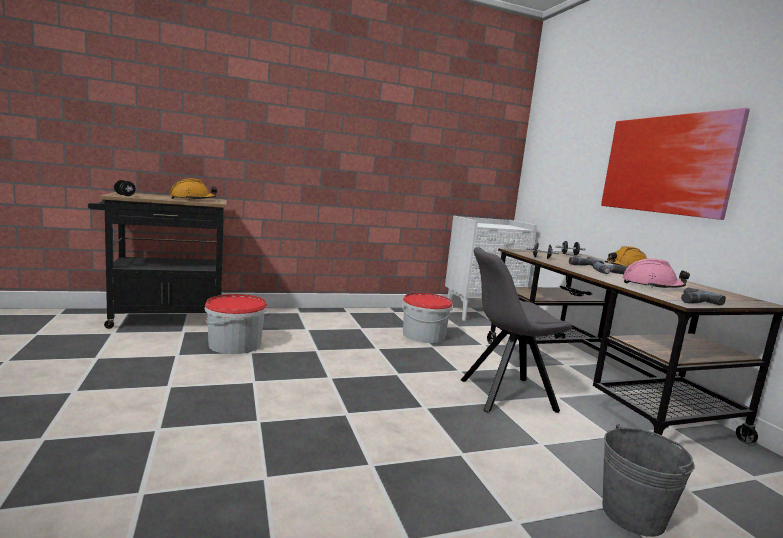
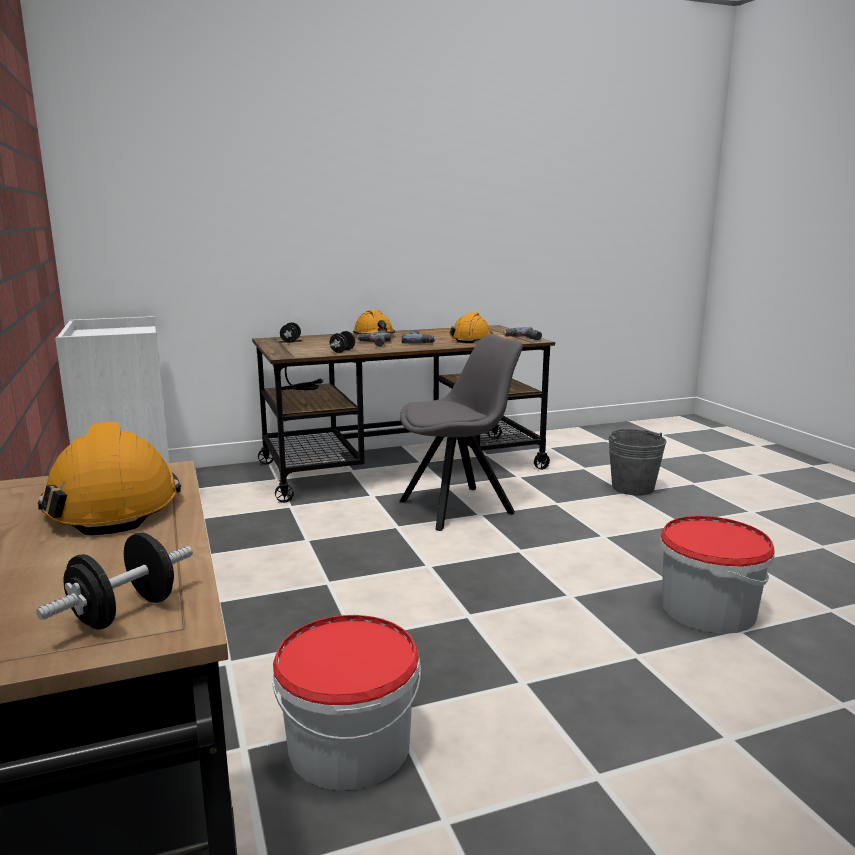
camera: 90 degrees left, 5 degrees up
bucket [402,293,453,343] -> bucket moved to [659,516,775,634]
grey chair [461,247,572,413] -> grey chair turned 105 degrees counterclockwise [400,334,523,531]
picture [601,108,750,220] -> none
pink hard hat [622,258,690,288] -> orange hard hat [450,312,493,343]

